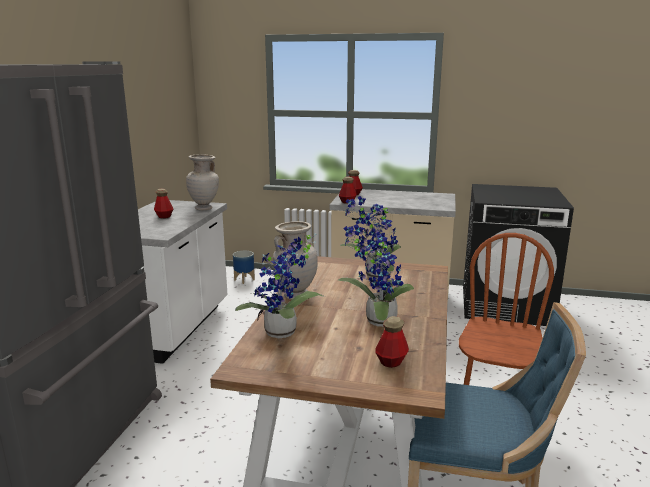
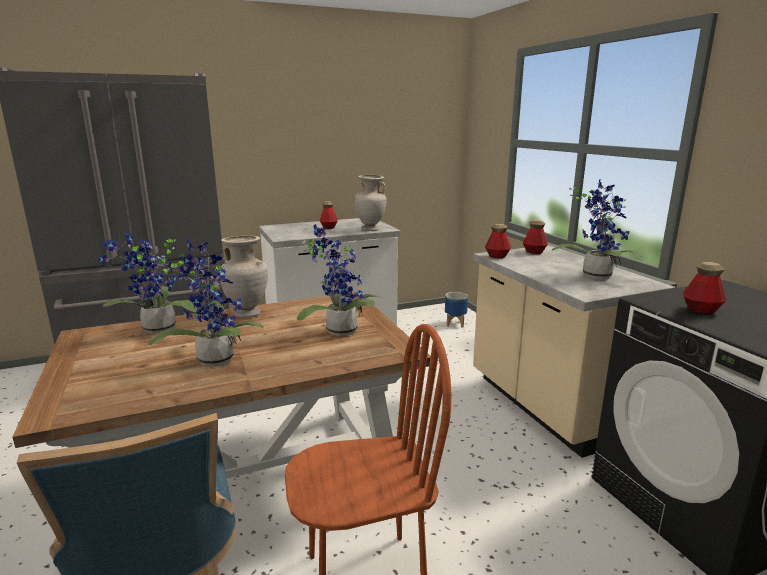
camera: 55 degrees right, 0 degrees up
bottle [375,316,409,368] -> bottle moved to [682,262,726,314]
none -> potted plant [552,180,643,279]

